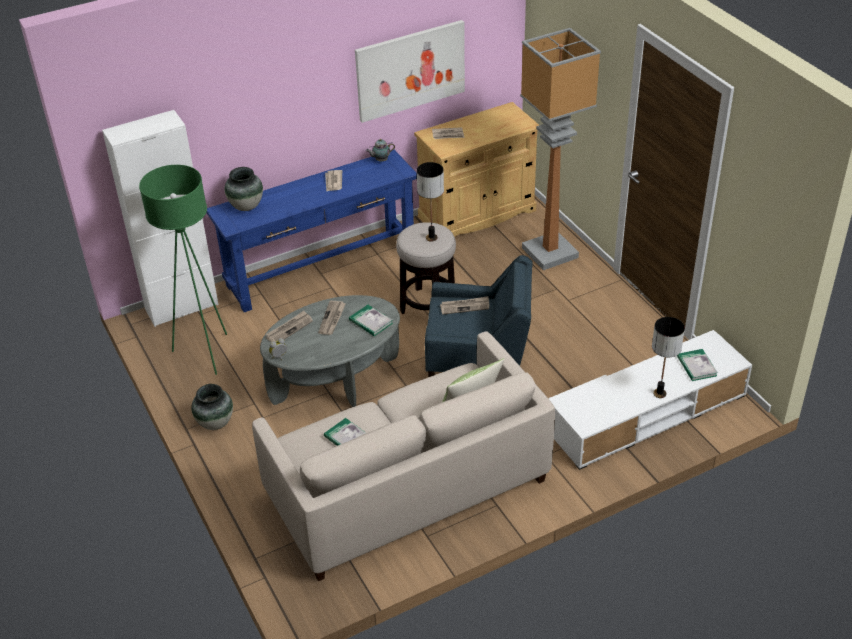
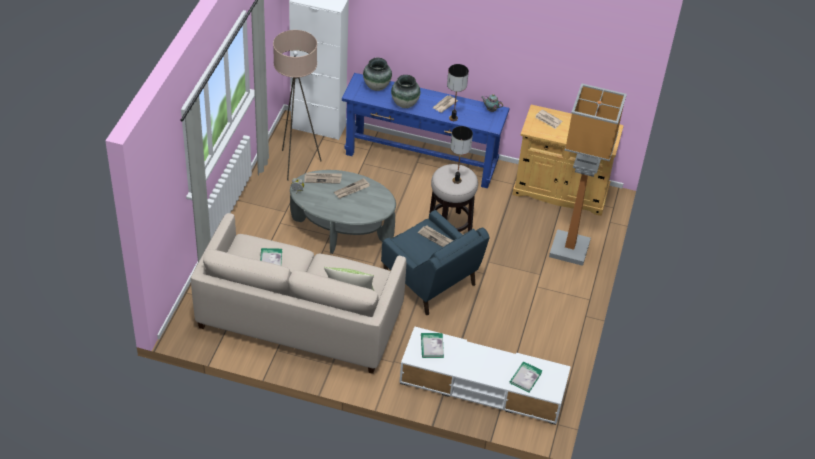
camera: 40 degrees right, 5 degrees up
green floor lamp [139,165,227,375] -> beige floor lamp [273,30,321,181]
vase [191,384,233,430] -> vase moved to [391,75,420,108]
book [349,305,393,336] -> book moved to [421,333,444,358]
picture [355,20,465,123] -> none
table lamp [652,317,685,398] -> table lamp moved to [447,64,469,121]

